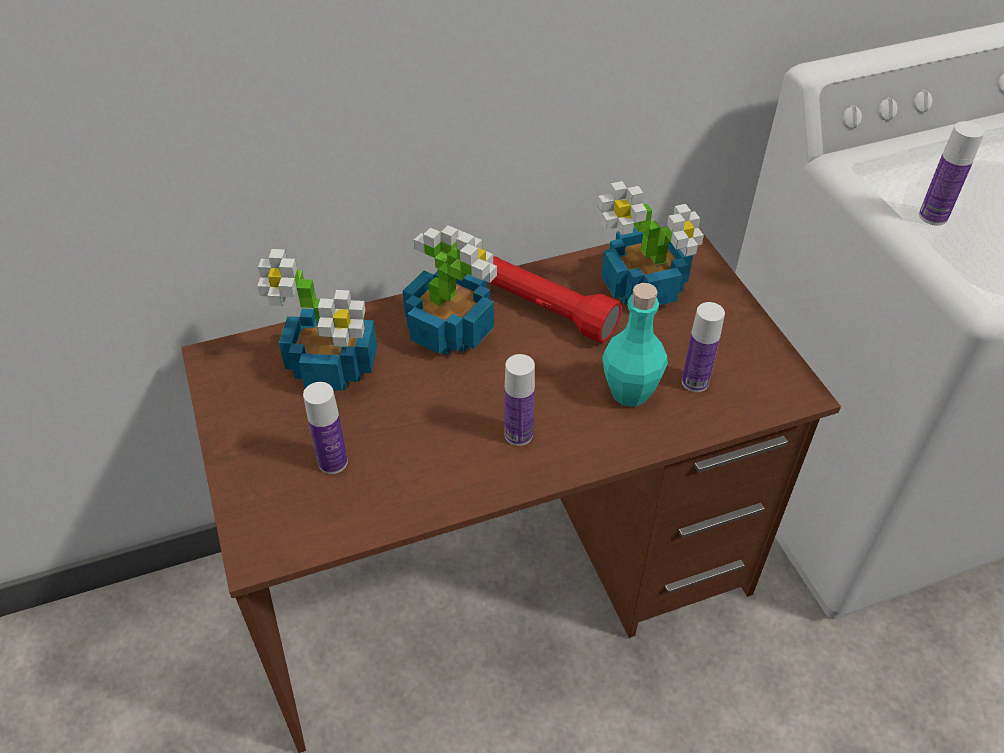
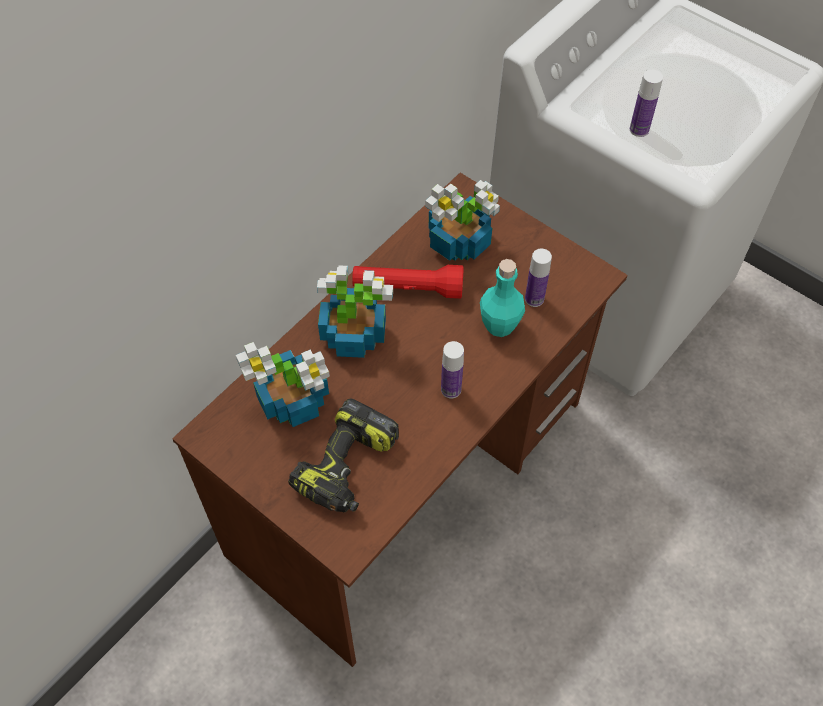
camera: 30 degrees left, 10 degrees up
bottle [303,382,348,474] -> power drill [288,398,399,513]

